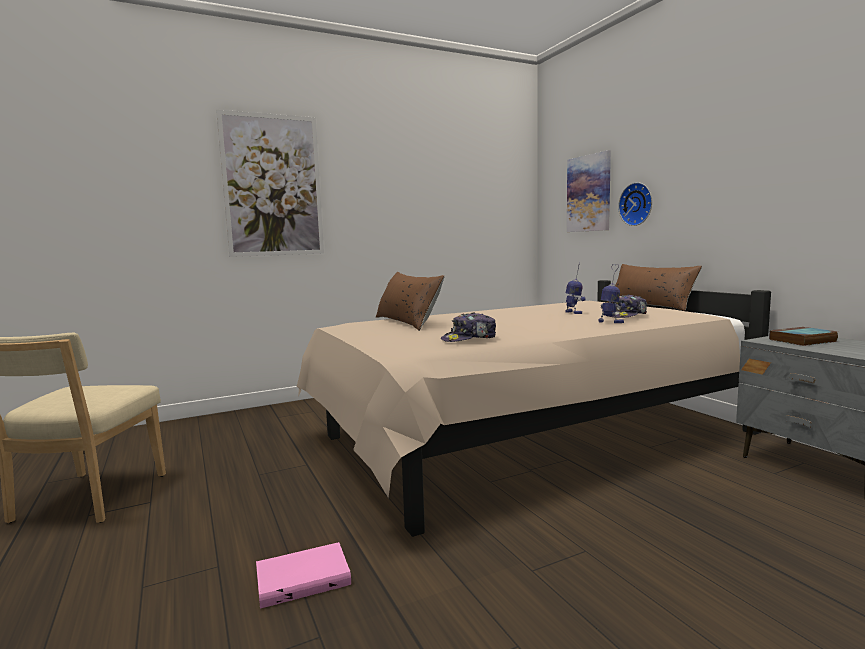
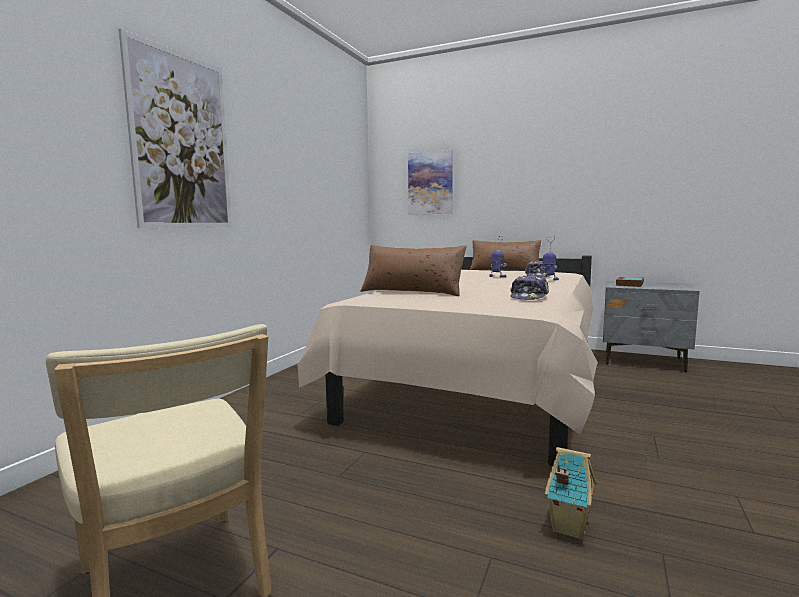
camera: 40 degrees left, 0 degrees up
pink book [256,542,351,608] -> toy house [545,447,597,540]
wall clock [618,182,652,226] -> none

